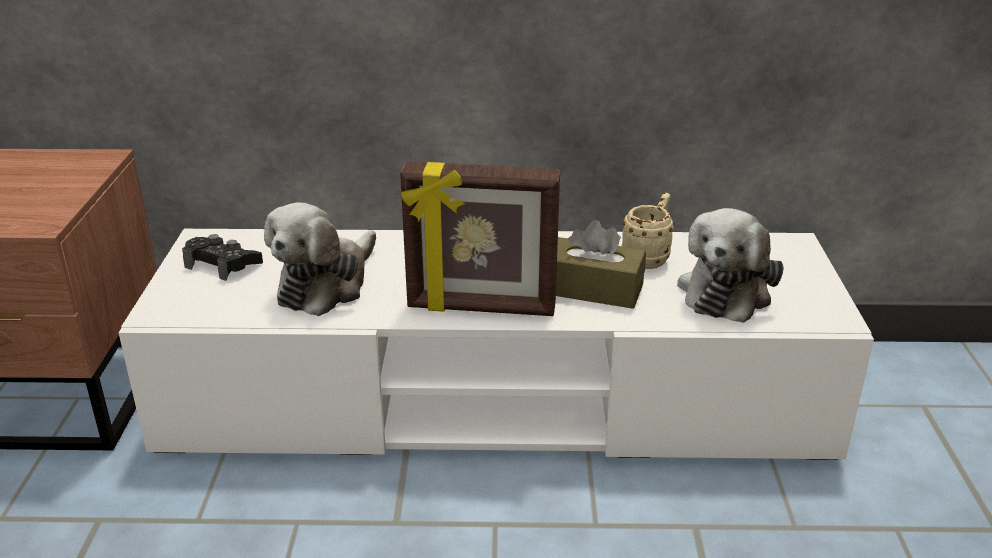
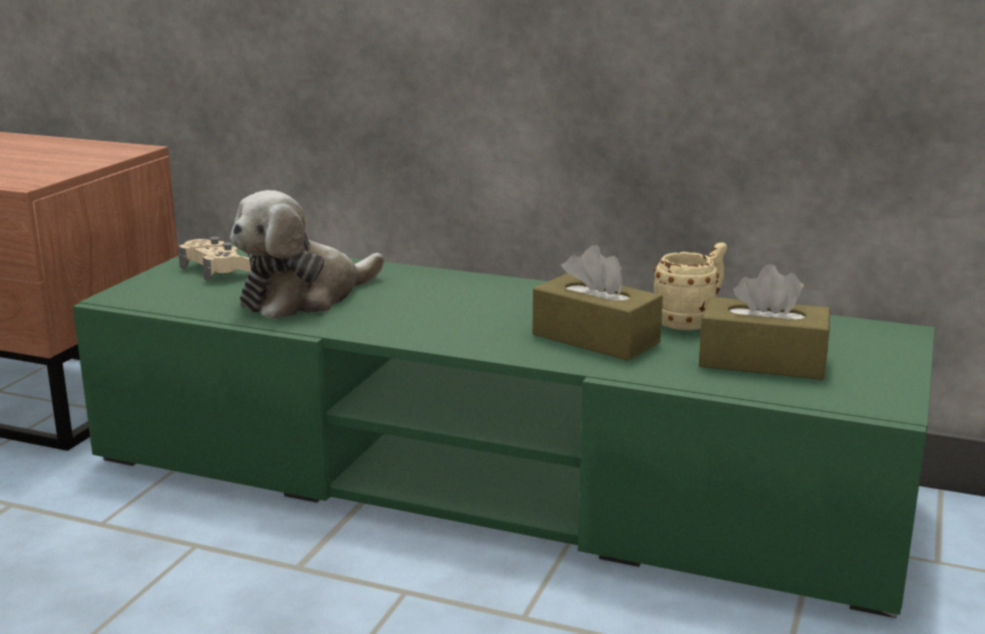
camera: 20 degrees right, 10 degrees down
white tv stand [119,229,874,460] -> green tv stand [73,244,935,618]
black game controller [182,234,263,281] -> beige game controller [178,236,251,282]
picture frame [400,162,560,316] -> none
plush toy [677,208,784,323] -> brown tissue box [699,264,830,380]

